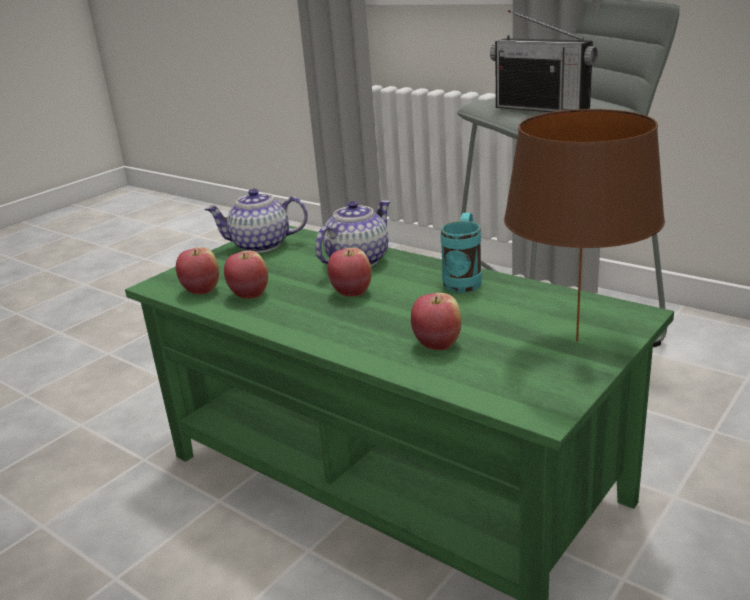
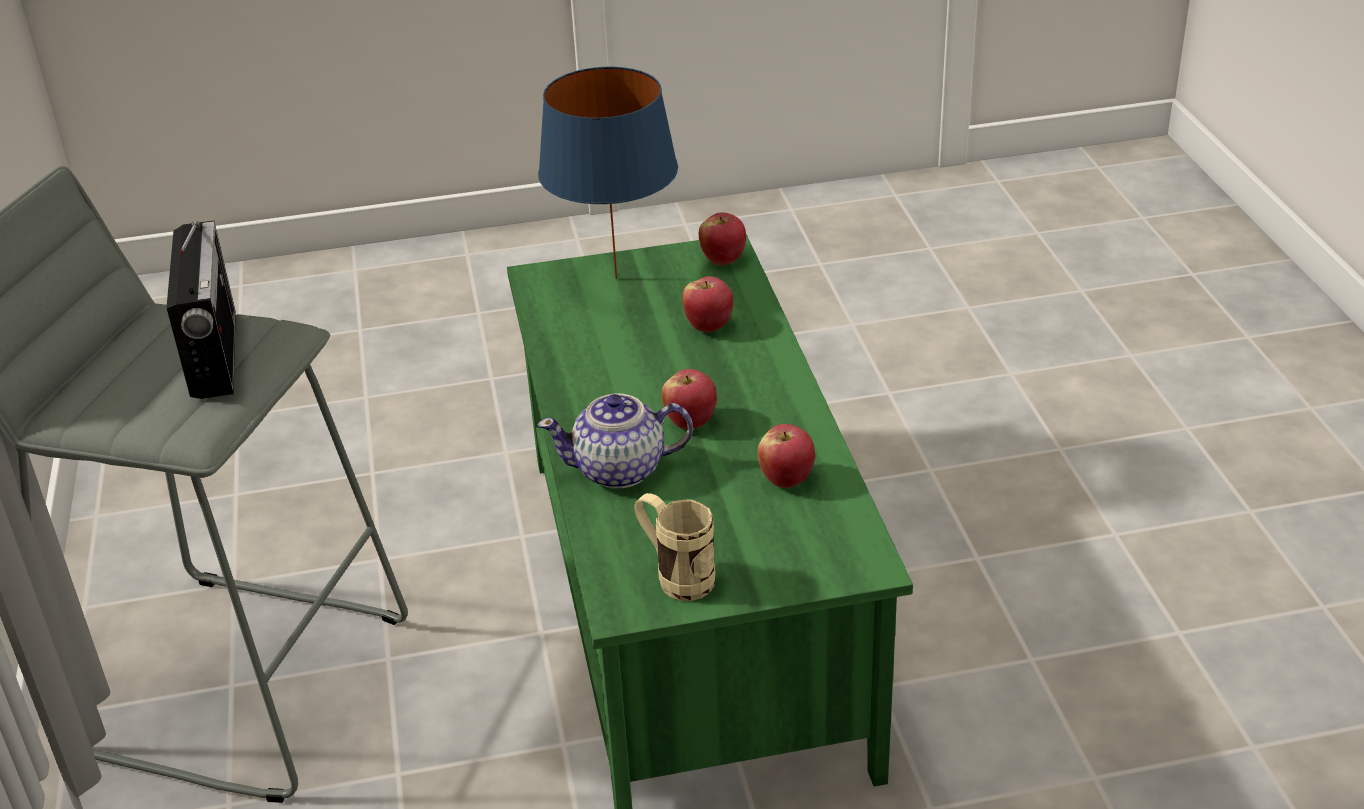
camera: 140 degrees left, 10 degrees up
apple [176,247,219,294] -> apple moved to [699,212,746,265]
teapot [204,189,308,253] -> beige mug [634,493,715,601]
turquoise mug [440,213,482,293] -> none
brown table lamp [504,109,665,342] -> blue table lamp [538,67,678,279]

